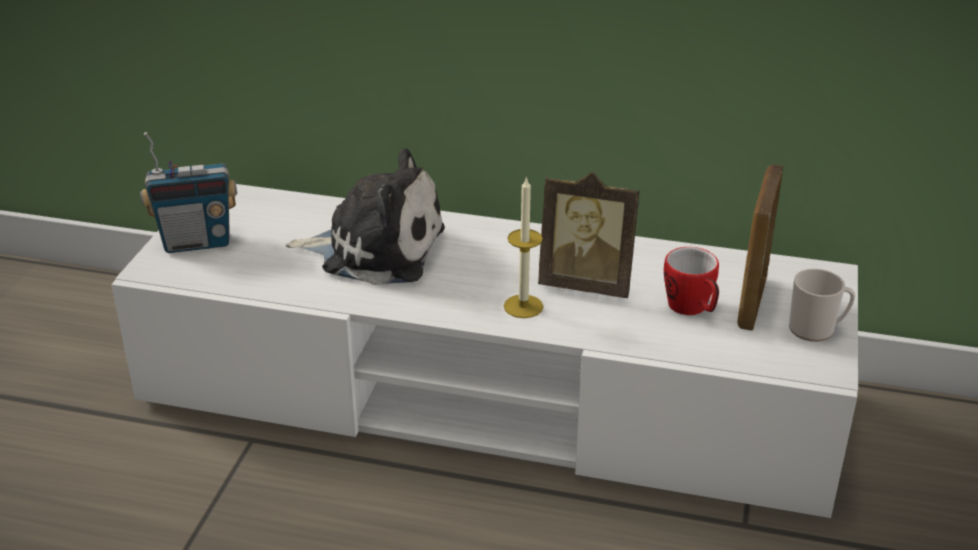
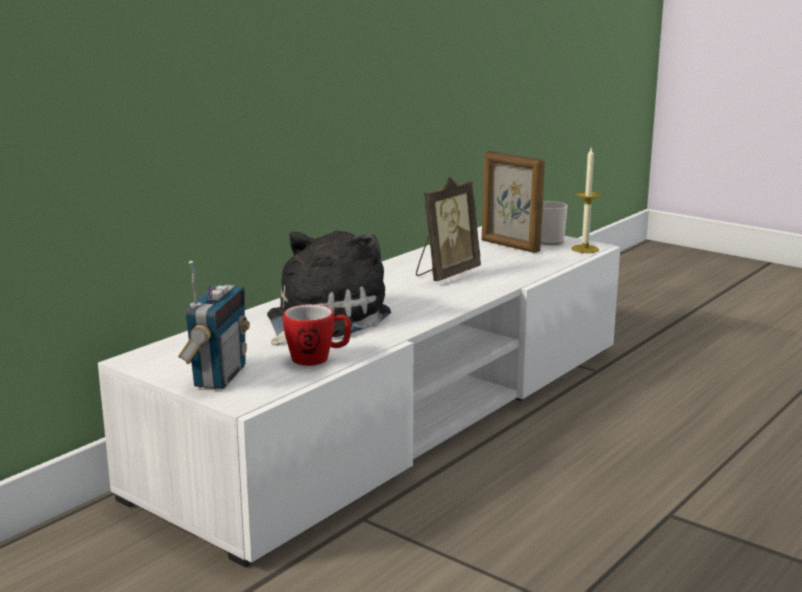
camera: 65 degrees left, 15 degrees down
candle [504,176,543,318] -> candle moved to [571,148,600,253]
mug [664,247,719,315] -> mug moved to [283,304,352,366]

